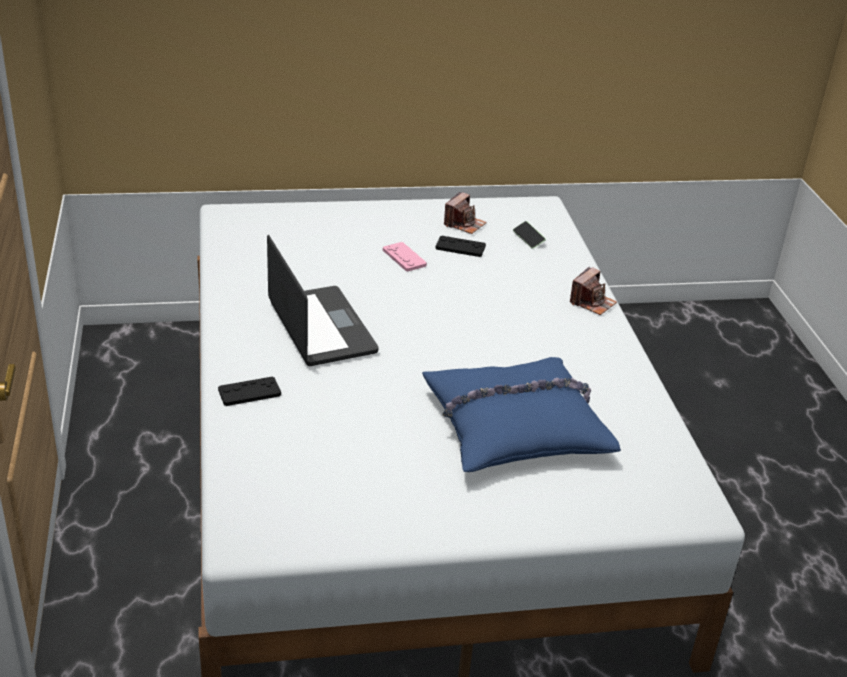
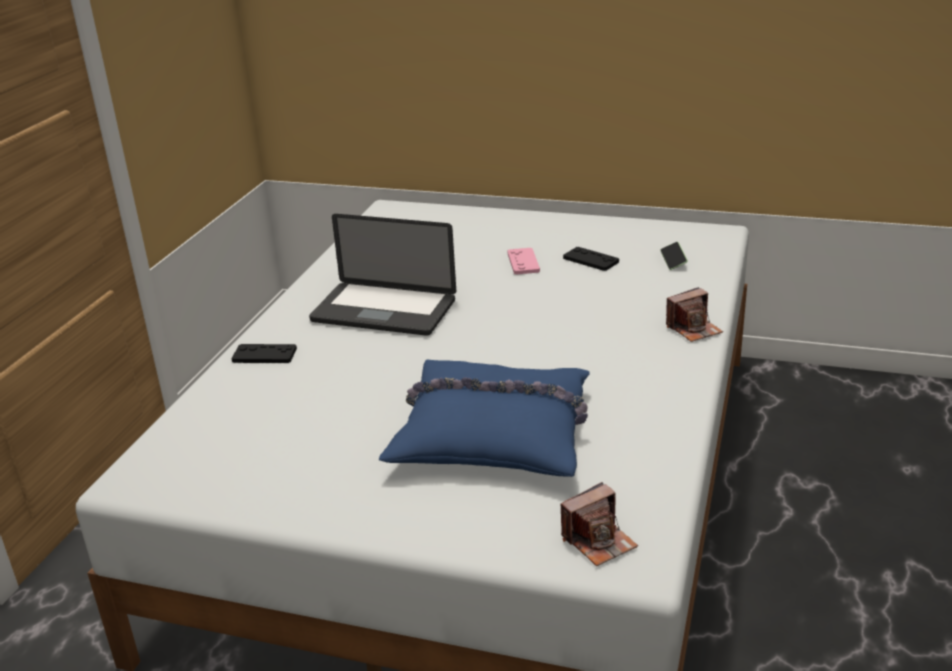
camera: 30 degrees right, 5 degrees down
laptop [267,235,379,366] -> laptop turned 105 degrees clockwise [309,214,456,336]
camera [444,192,487,234] -> camera moved to [561,482,638,566]

